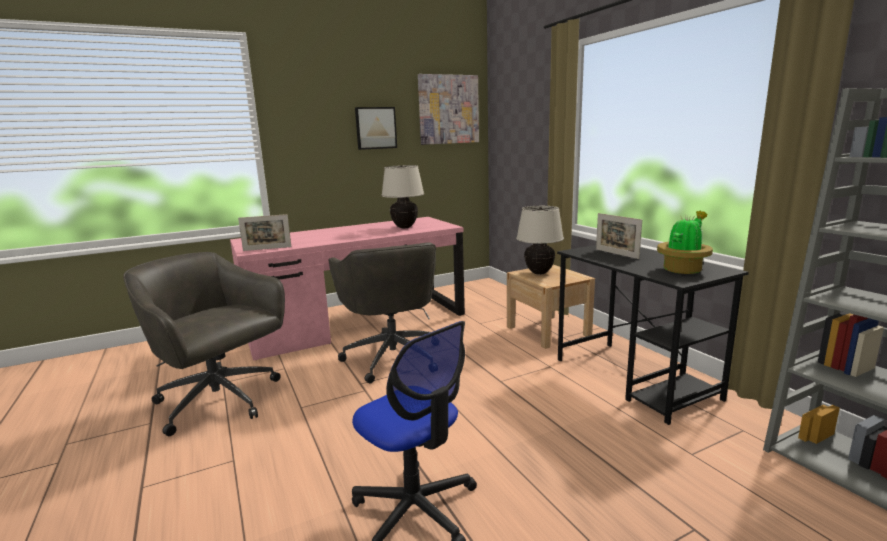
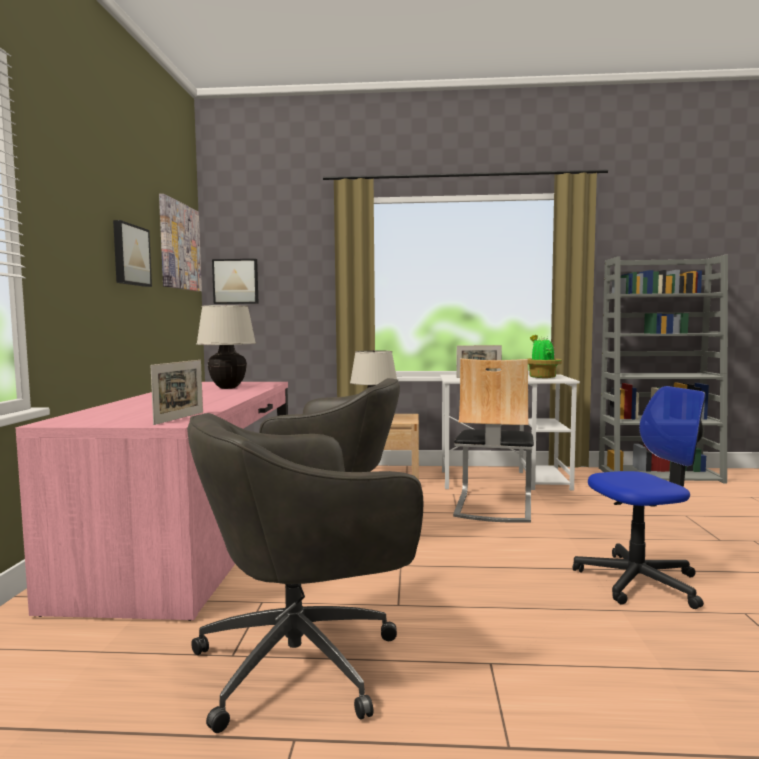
camera: 60 degrees left, 10 degrees down
black desk [557,245,749,425] -> white desk [440,375,580,490]
none -> picture [212,259,259,304]
none -> chair [453,358,534,523]

